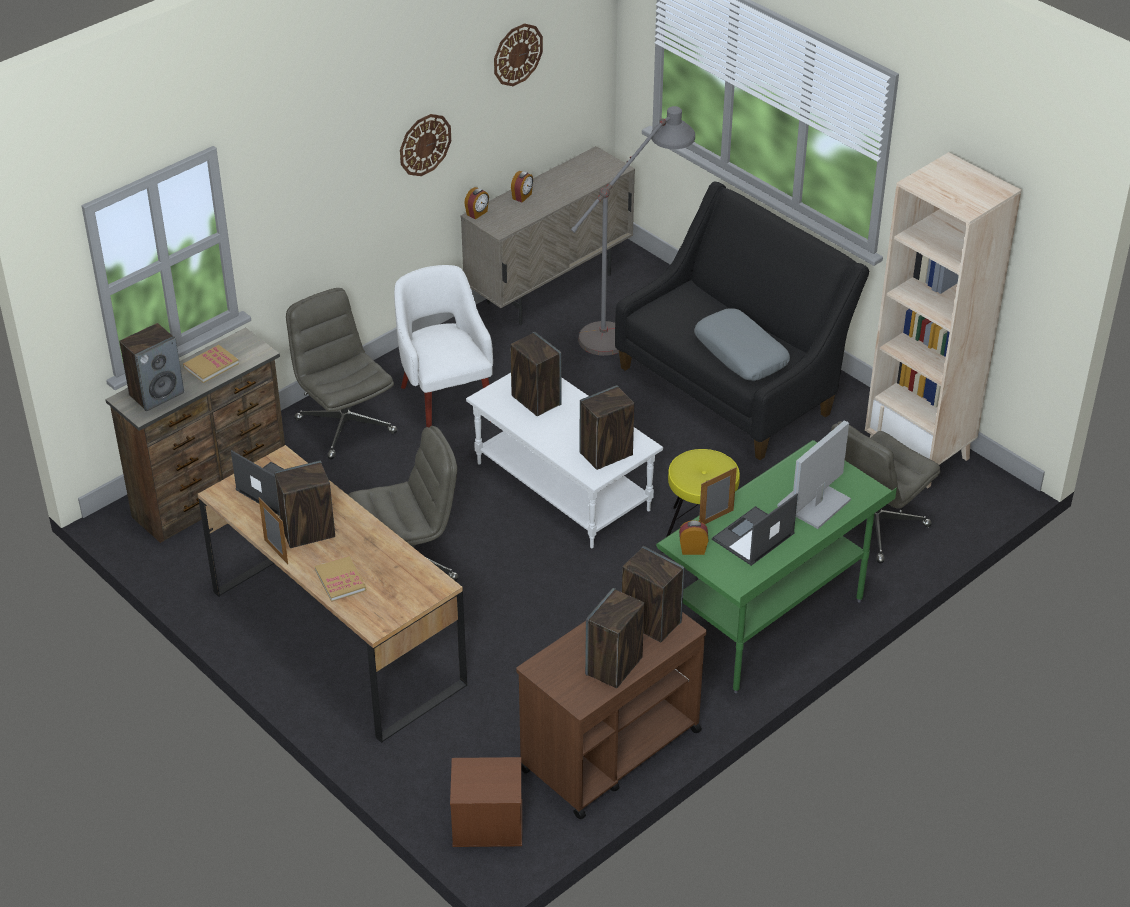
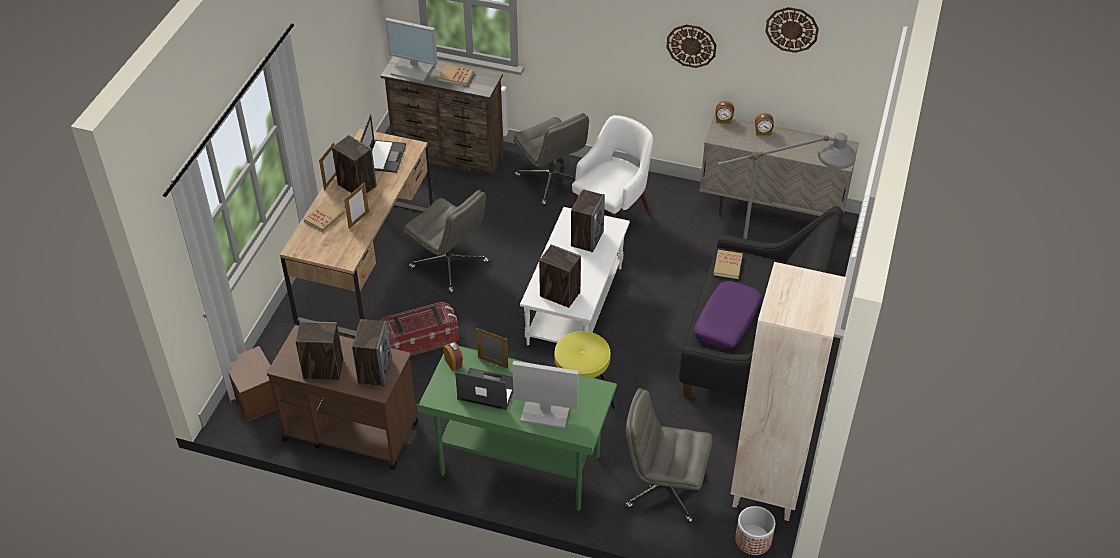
camera: 60 degrees right, 5 degrees up
speaker [119,323,184,411] -> monitor [385,18,438,82]
grey office chair [286,288,397,459] -> grey office chair turned 120 degrees clockwise [513,113,589,206]
grey pillow [694,308,790,381] -> purple pillow [693,281,762,349]
none -> picture frame [344,182,369,229]
none -> storage box [380,302,459,356]
none -> book [713,250,743,279]
none -> planter [735,506,775,555]

